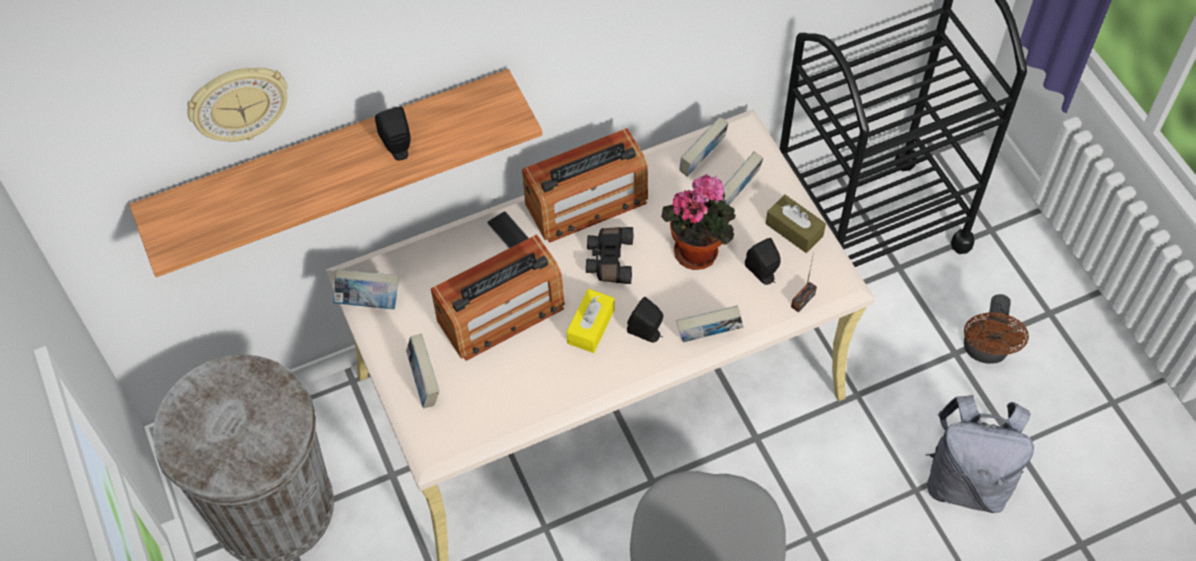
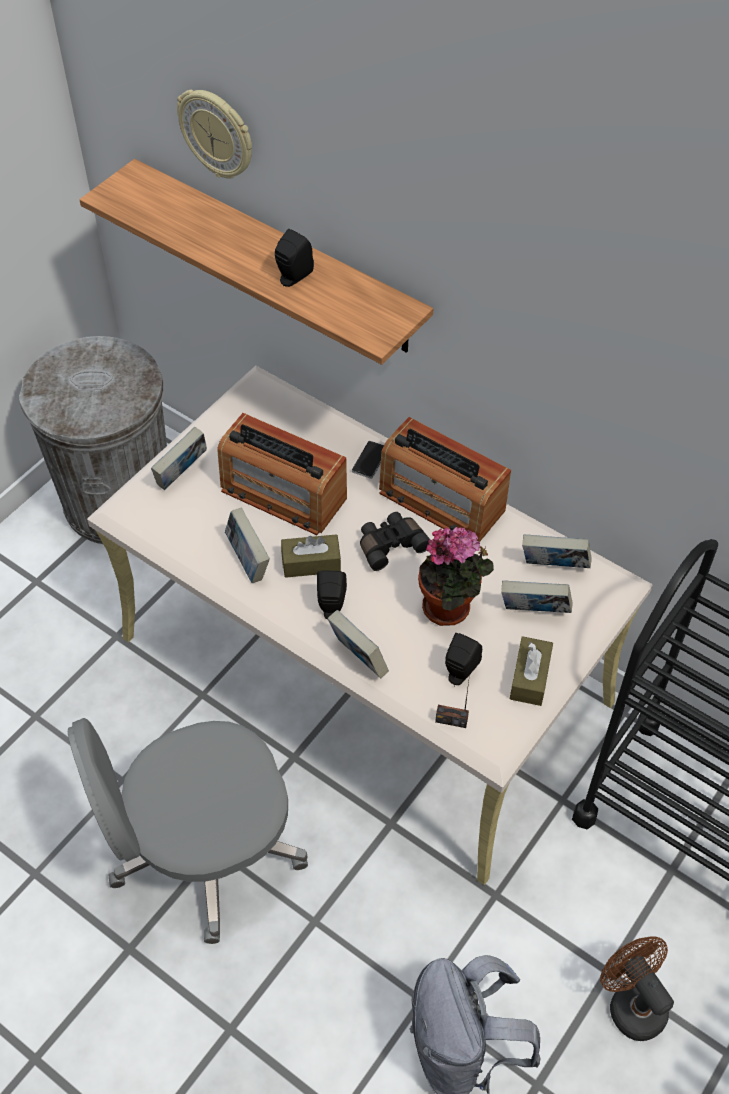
camera: 60 degrees right, 5 degrees down
book [333,269,398,309] -> book moved to [225,507,270,583]
yellow tissue box [567,289,615,353] -> brown tissue box [281,534,341,578]
brown fan [964,294,1029,364] -> brown fan turned 75 degrees clockwise [600,936,674,1041]

